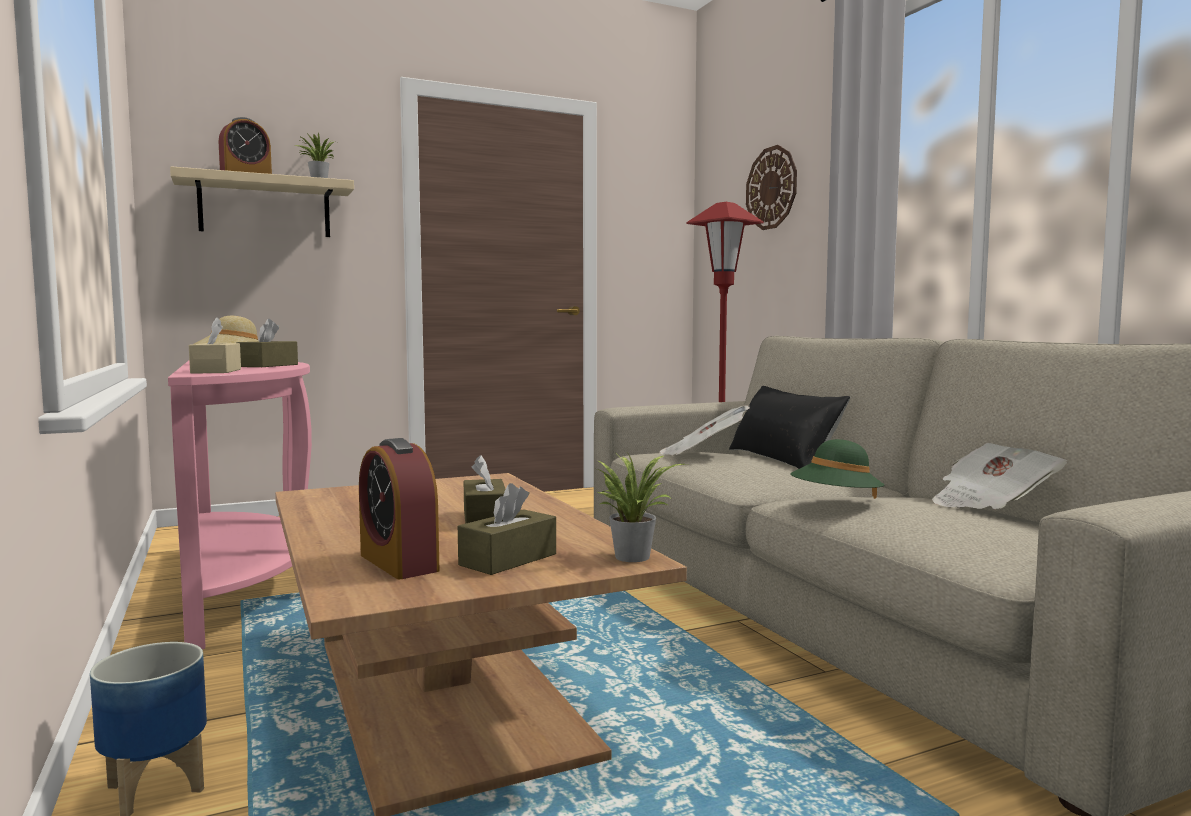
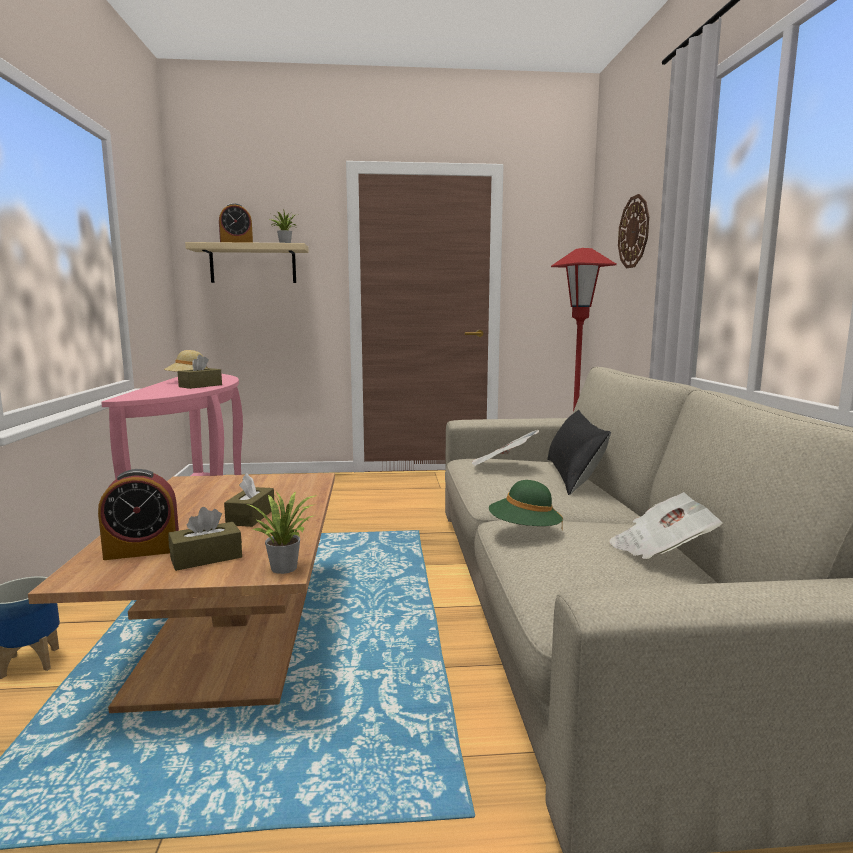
camera: 20 degrees right, 5 degrees up
beige tissue box [189,317,241,374] -> none
alarm clock [359,438,440,579] -> alarm clock turned 90 degrees counterclockwise [98,469,179,560]

